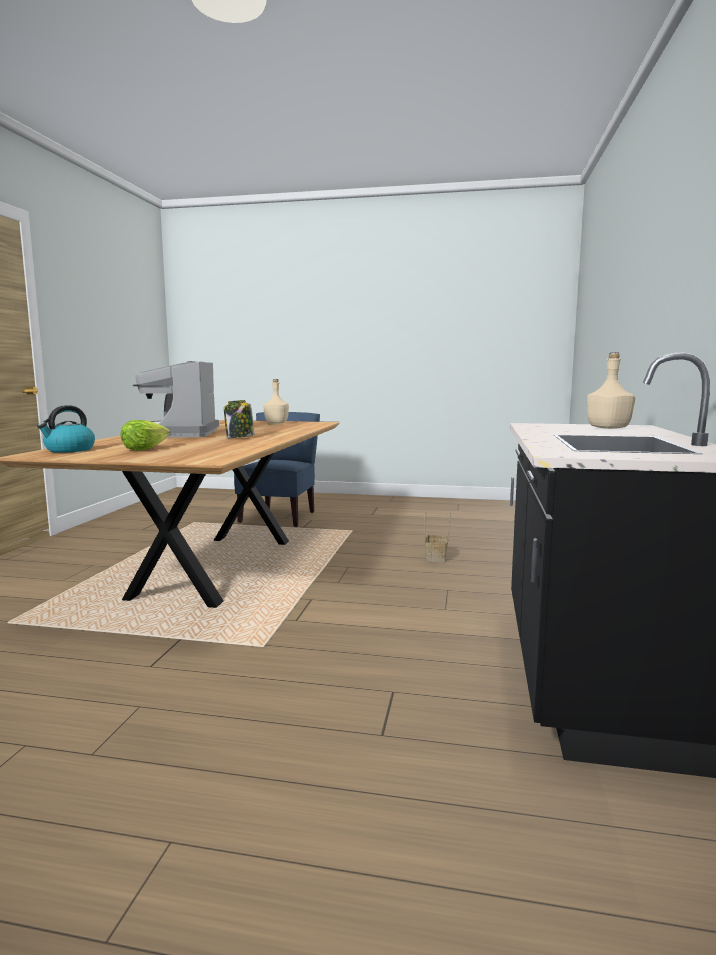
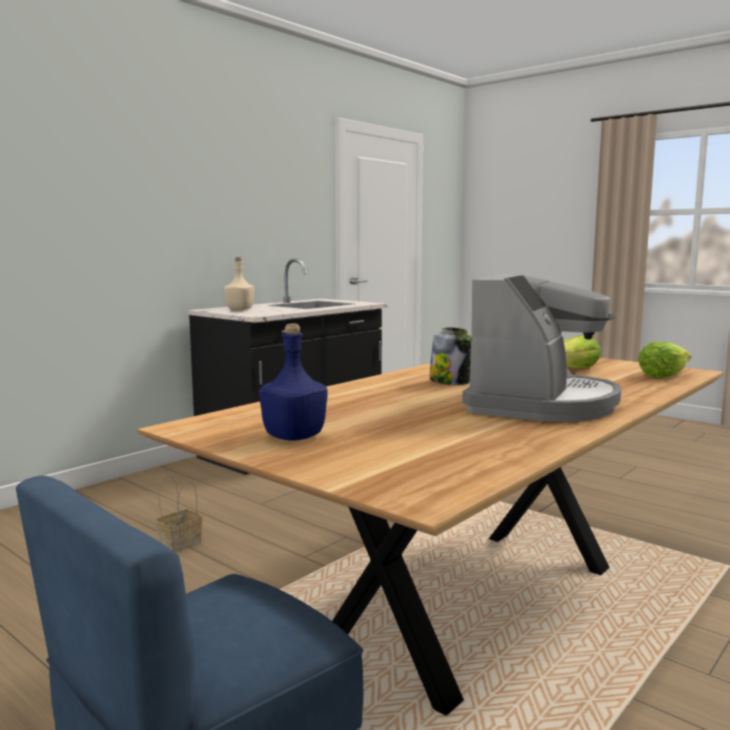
camera: 150 degrees left, 0 degrees up
kettle [37,405,95,453] -> lettuce [638,342,691,378]
beige bottle [263,379,289,424] -> blue bottle [259,324,328,441]

